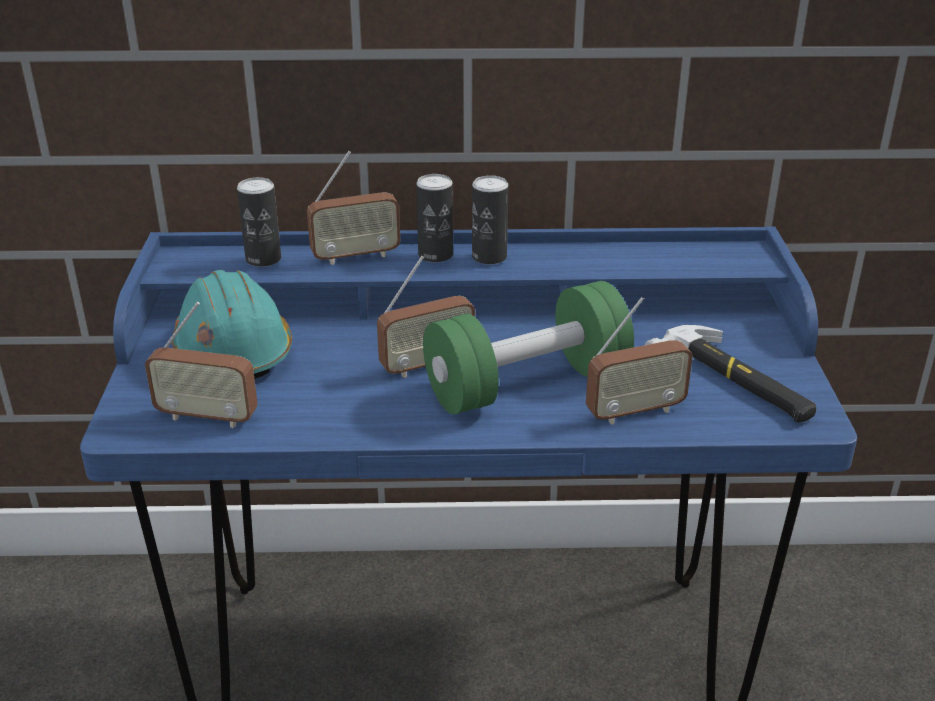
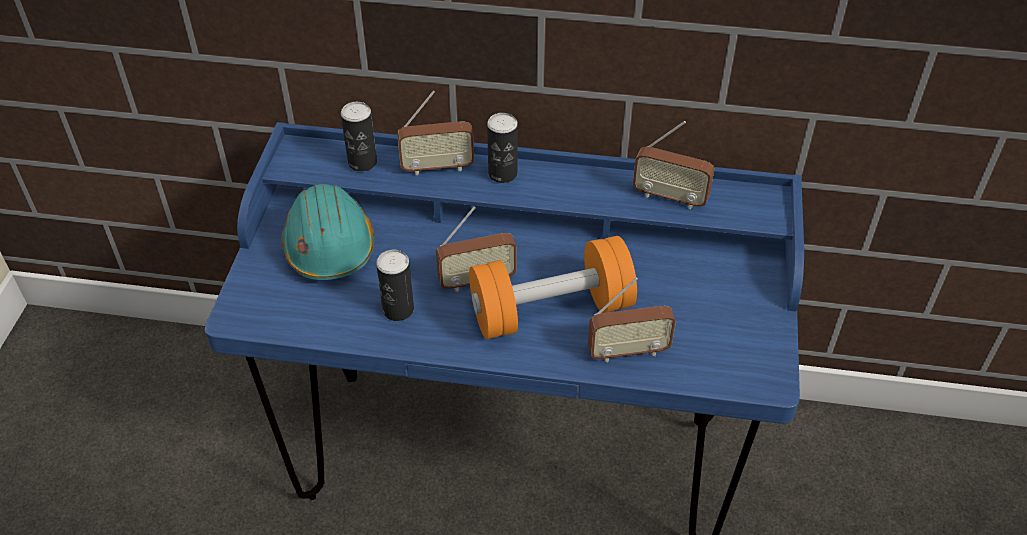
camera: 10 degrees right, 15 degrees up
radio [145,302,258,428] -> radio moved to [633,121,714,209]
green dumbbell [423,281,634,414] -> orange dumbbell [469,236,637,339]
can [472,175,508,264] -> can moved to [376,250,414,321]
hammer [645,325,816,423] -> none

